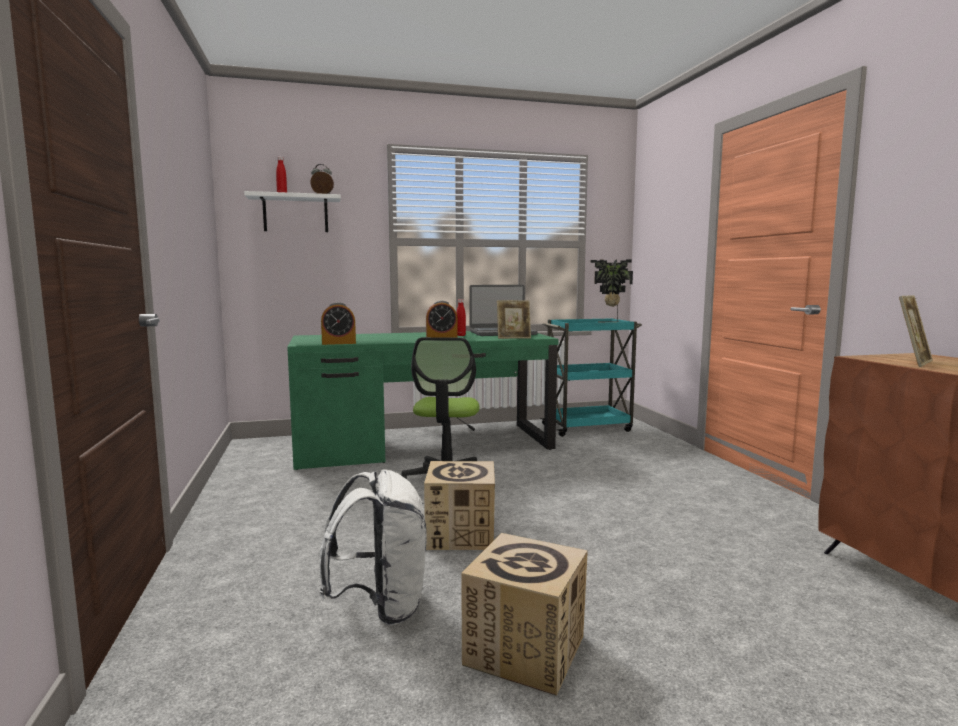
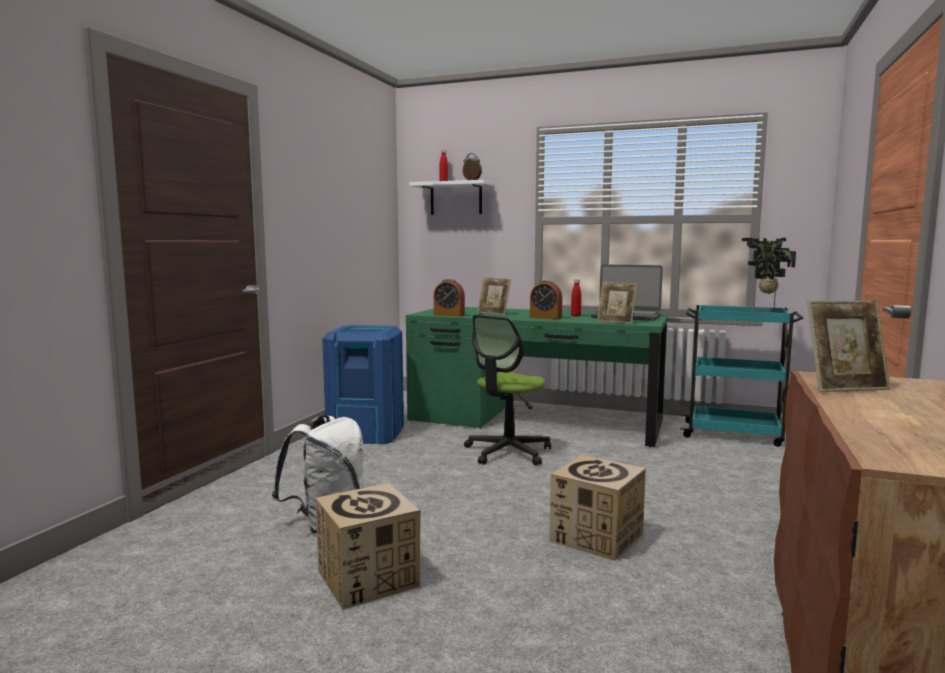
camera: 35 degrees right, 0 degrees up
cardboard box [424,461,495,550] -> cardboard box moved to [549,455,646,561]
none -> blue trash can [322,325,404,444]
none -> picture frame [477,277,511,315]

